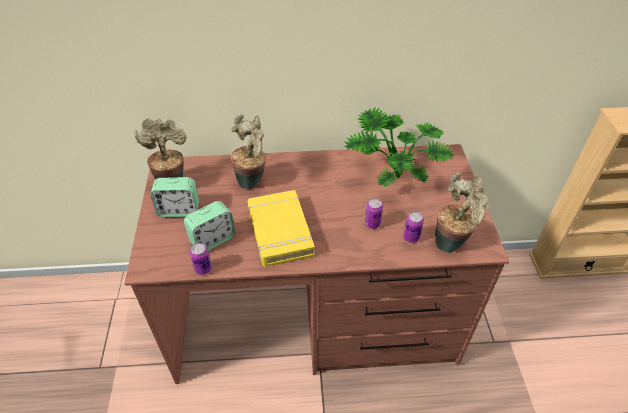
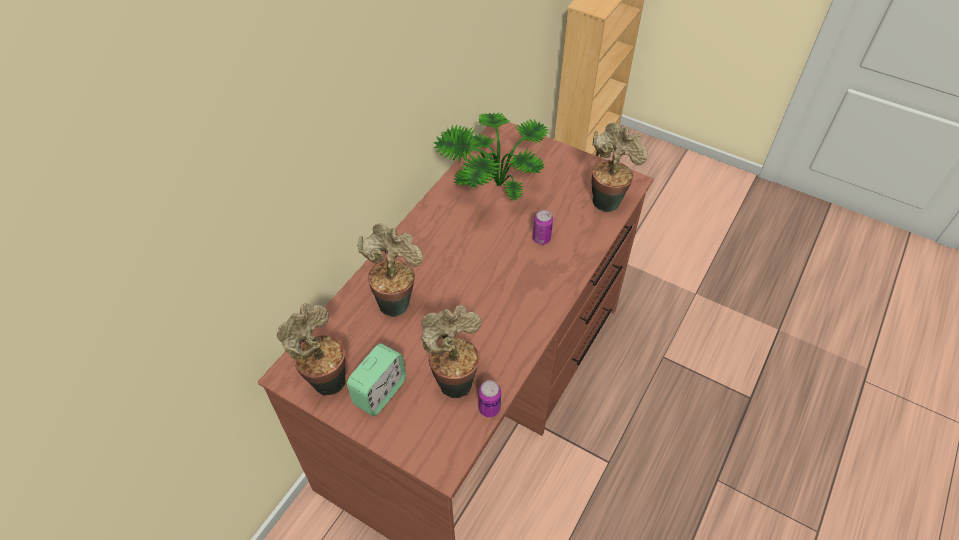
camera: 55 degrees left, 5 degrees up
alarm clock [184,201,235,251] -> potted plant [421,305,482,398]
yellow book [248,190,315,267] -> none
can [403,212,424,243] -> none

